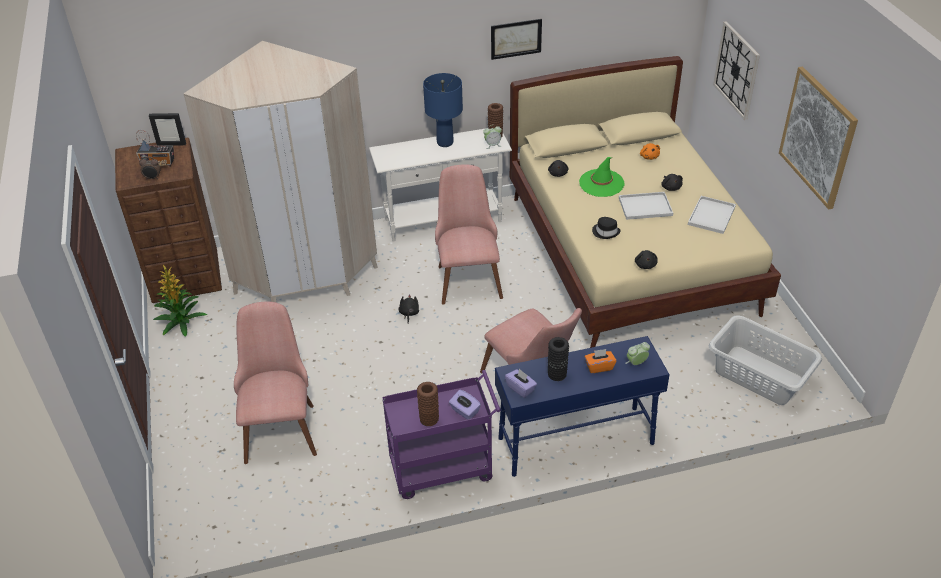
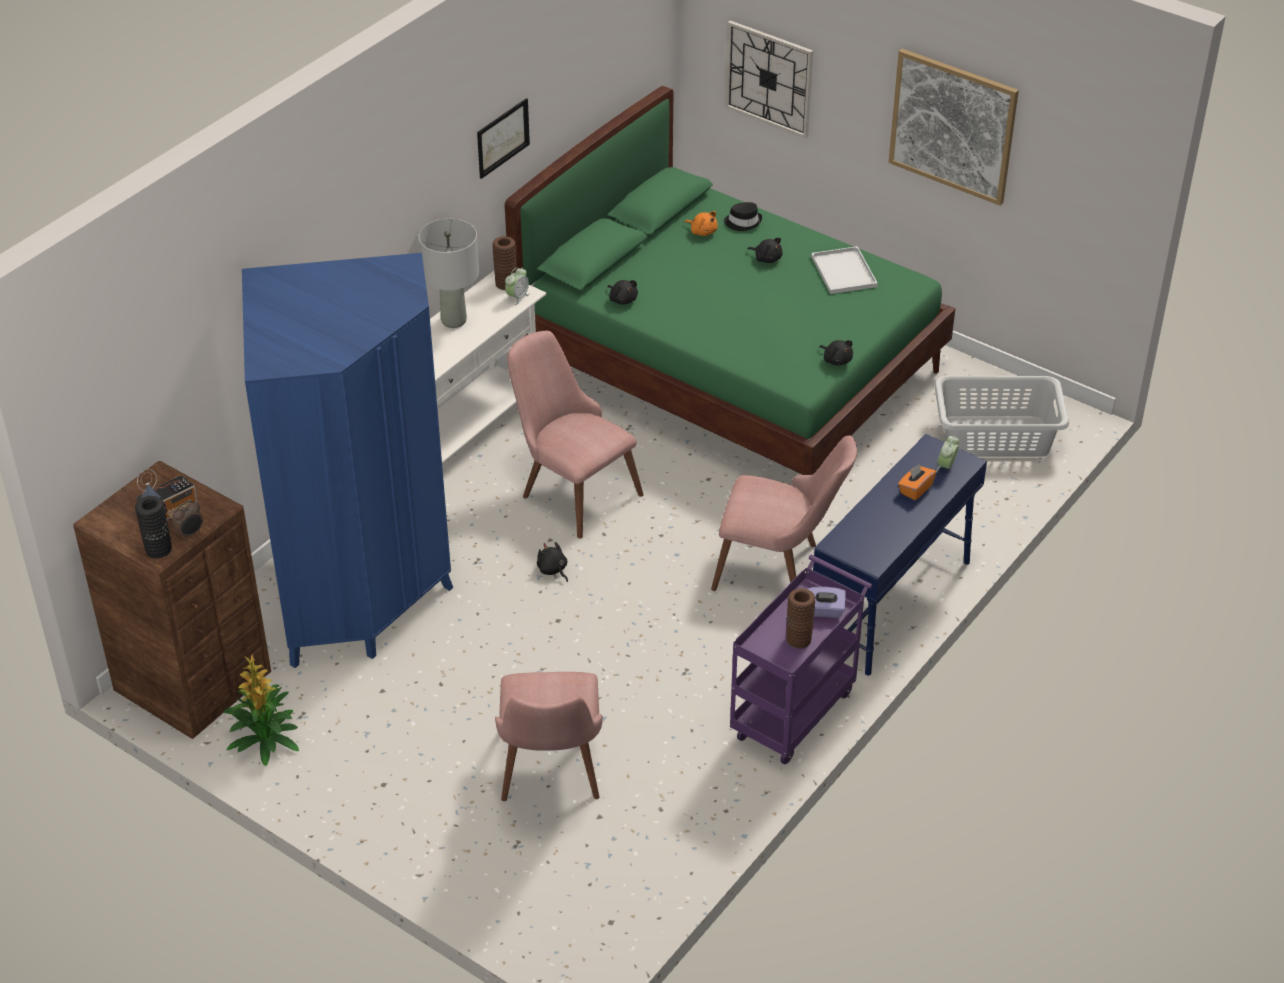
camera: 40 degrees left, 0 degrees up
picture frame [149,113,186,146] -> none
beige wardrobe [184,41,378,302] -> blue wardrobe [242,253,453,668]
pink chair [234,302,317,464] -> pink chair turned 135 degrees counterclockwise [495,672,603,801]
blue table lamp [423,73,463,147] -> grey table lamp [418,219,479,328]
purple tissue box [505,369,537,398] -> none
beige bed [510,56,781,348] -> green bed [505,86,955,475]
black vase [548,337,569,381] -> black vase moved to [135,496,172,559]
green hat [579,157,624,197] -> none
black hat [592,217,621,239] -> black hat moved to [724,202,762,231]
white tray [619,192,673,220] -> none

